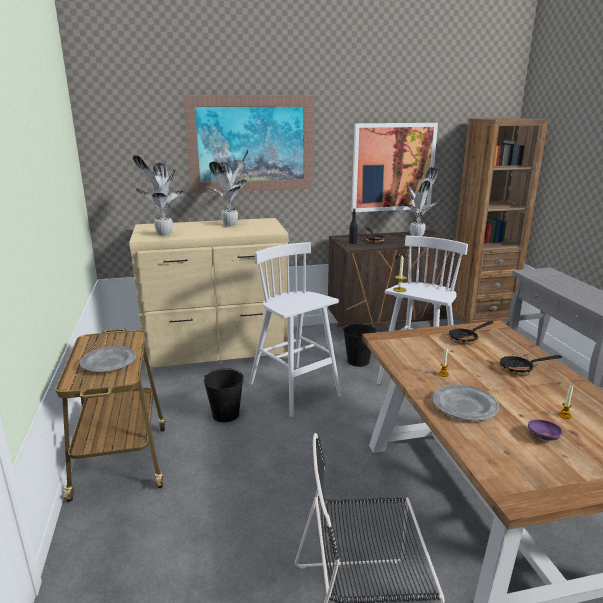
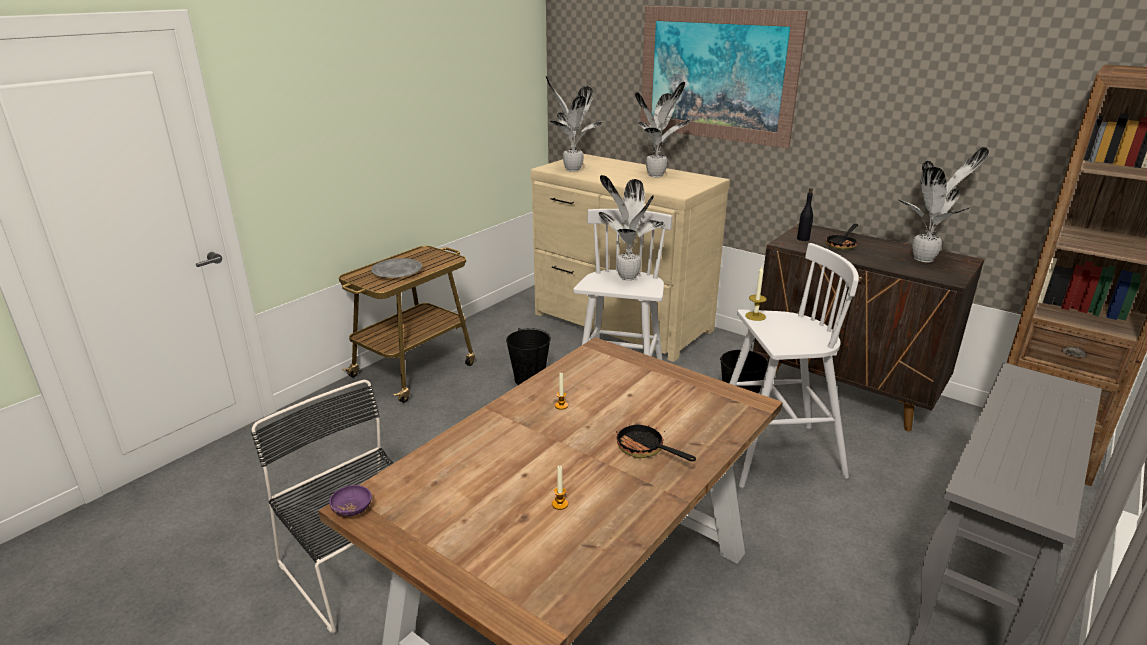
camera: 50 degrees right, 5 degrees up
picture [351,123,438,212] -> none
grey plate [432,384,499,421] -> none
frying pan [449,321,494,345] -> none
purple bowl [528,419,563,440] -> purple bowl moved to [329,485,372,516]
none -> potted plant [598,175,664,280]

